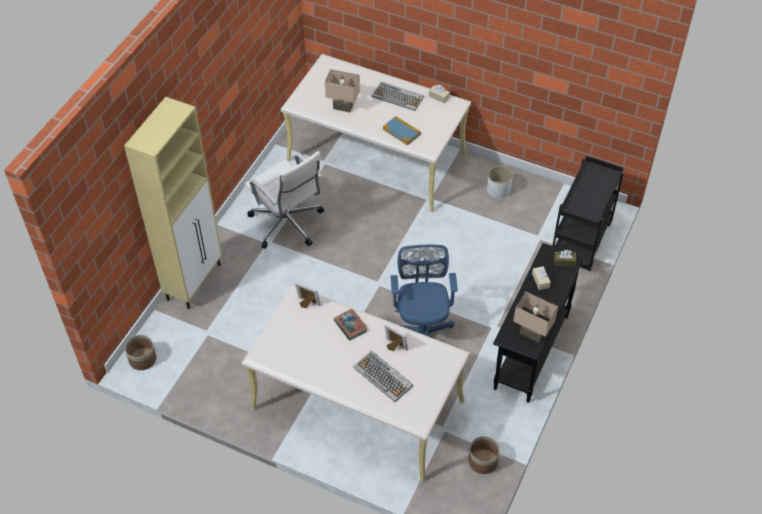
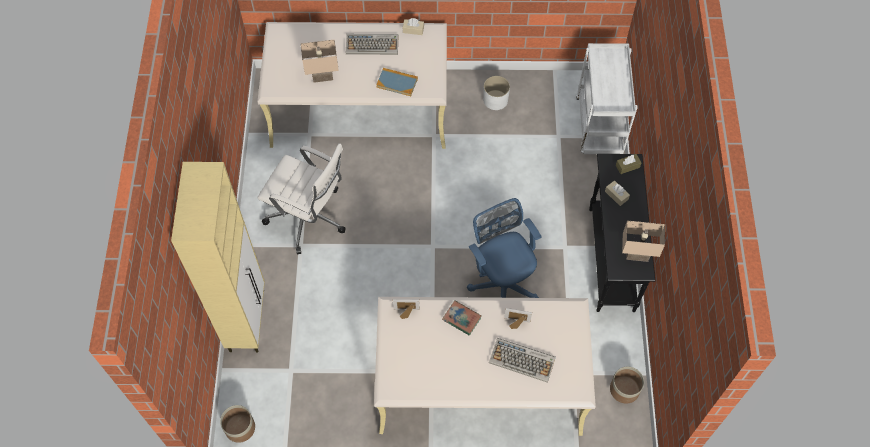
camera: 25 degrees left, 10 degrees up
black cart [552,156,624,271] -> white cart [576,43,638,154]

